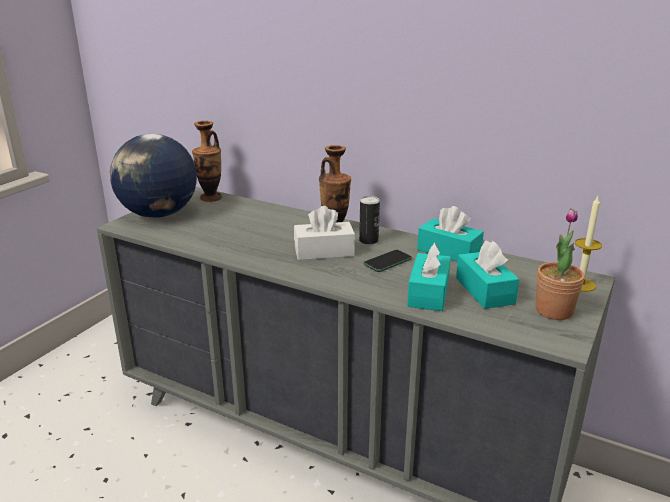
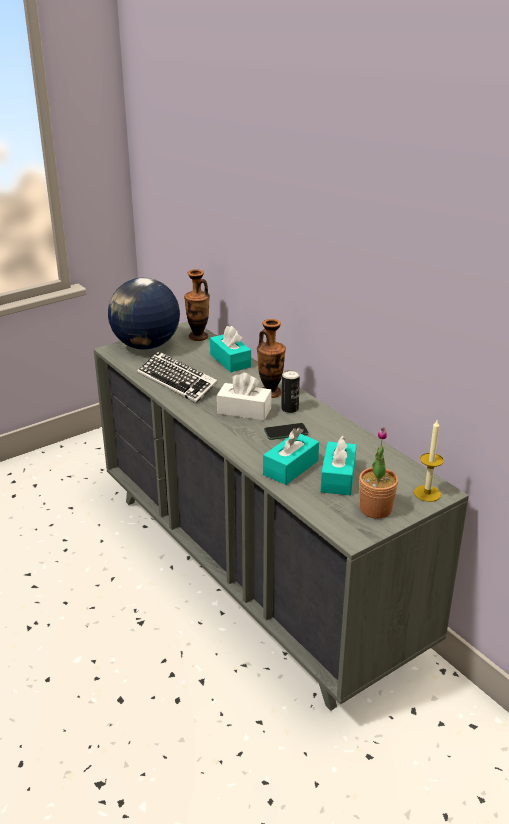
camera: 25 degrees right, 5 degrees up
turquoise tissue box [417,206,484,262] -> turquoise tissue box moved to [210,326,251,373]
none -> keyboard [137,351,218,403]

